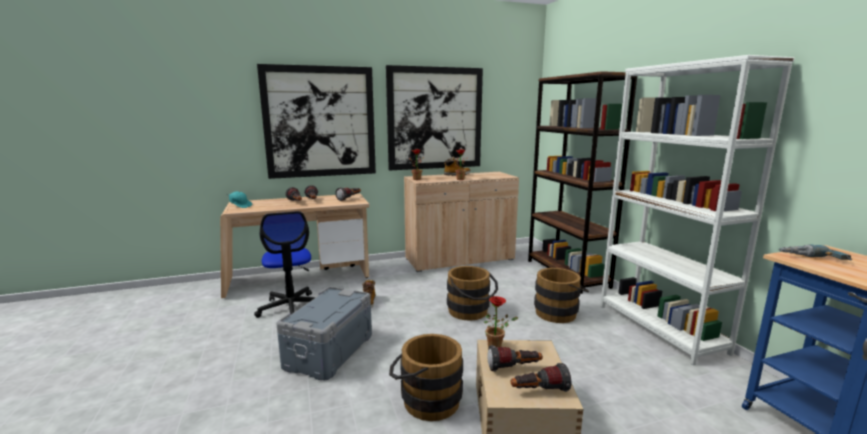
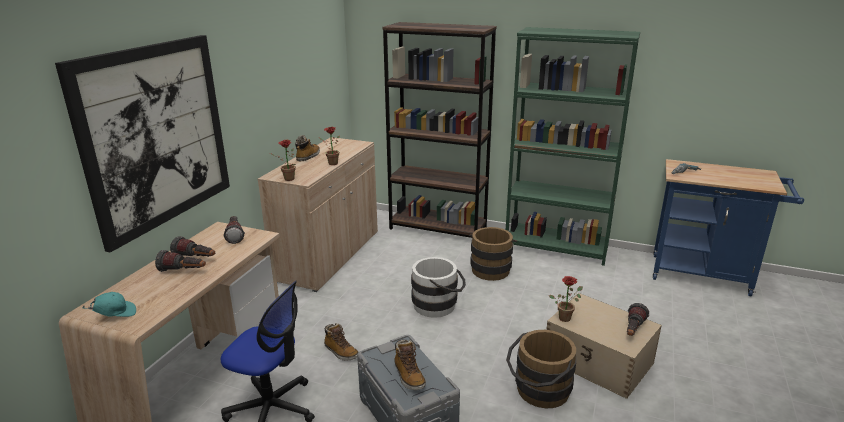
camera: 50 degrees left, 10 degrees up
picture [386,65,483,170] -> none
brown bucket [447,266,498,321] -> white bucket [411,257,466,318]
flashlight [487,345,543,372] -> none
white bookcase [600,55,795,365] -> green bookcase [506,27,640,266]
none -> boot [394,339,426,390]

